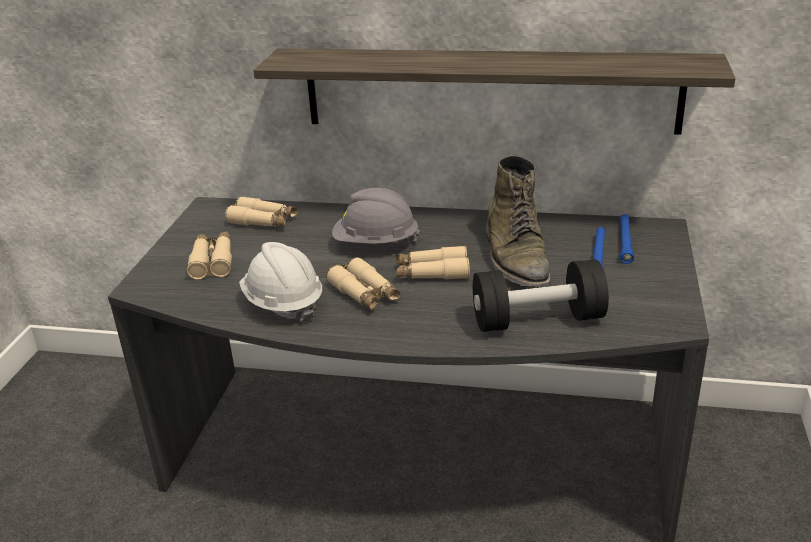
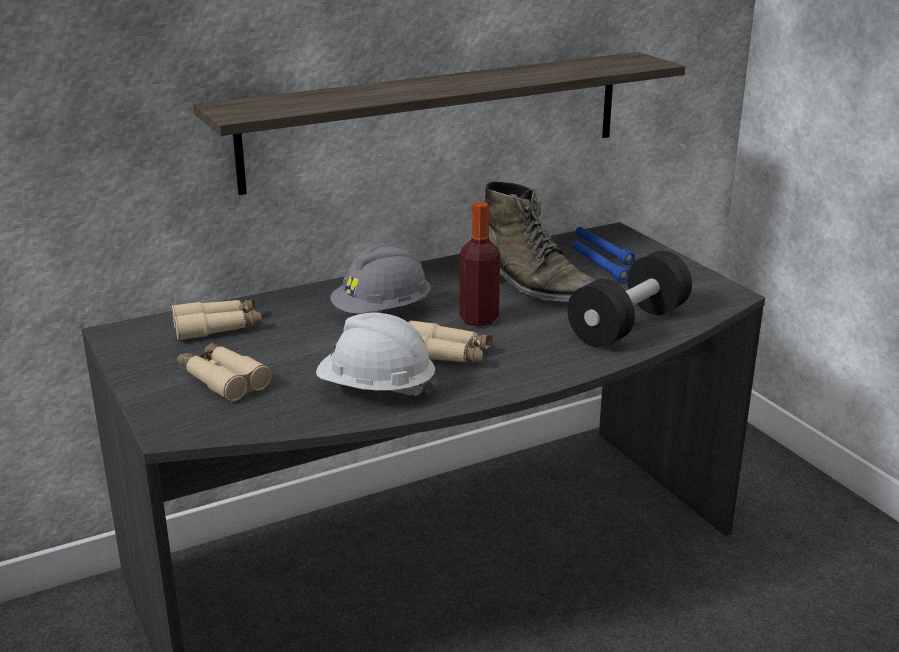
camera: 40 degrees left, 5 degrees down
beige binoculars [395,246,470,280] -> bottle [460,202,500,326]

